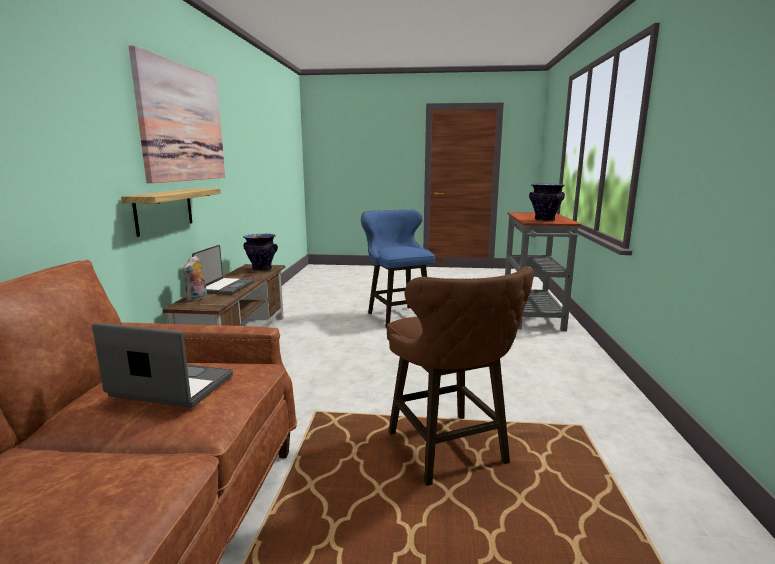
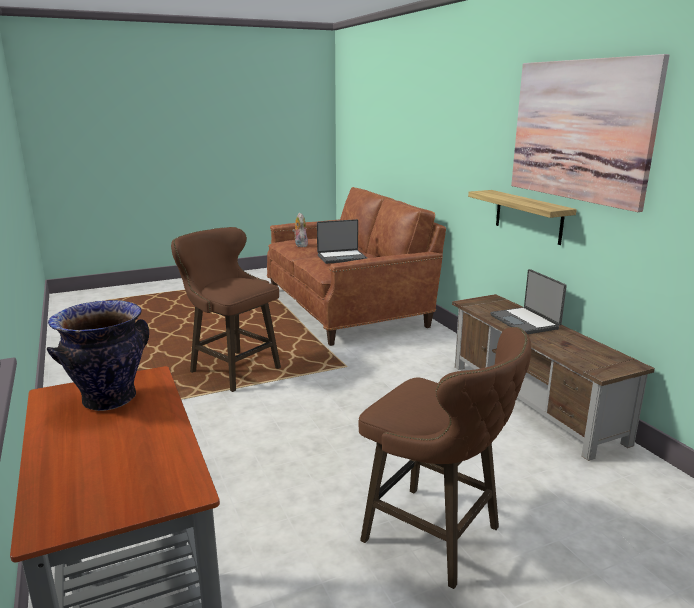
camera: 150 degrees right, 5 degrees up
plush toy [183,255,207,302] -> plush toy moved to [293,213,308,247]
vase [243,234,278,272] -> none
blue stool [361,210,435,328] -> brown stool [358,327,531,589]

